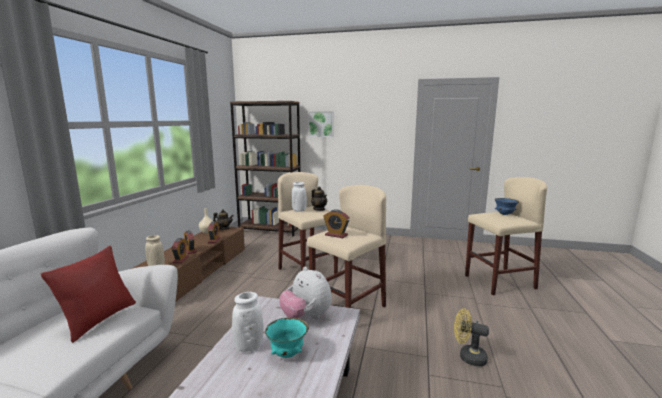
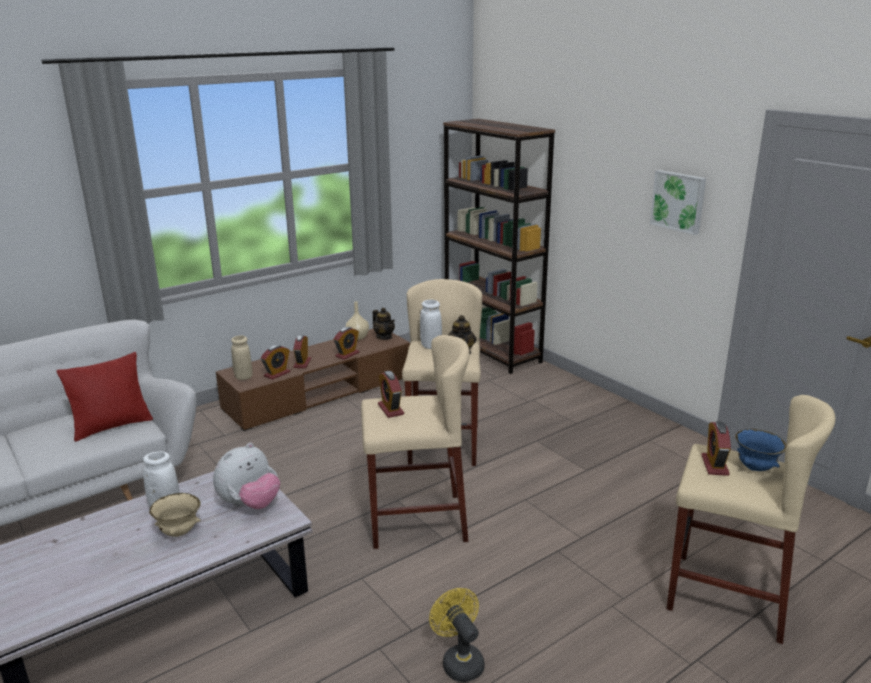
camera: 40 degrees right, 10 degrees up
turquoise bowl [265,318,309,358] -> beige bowl [149,493,201,537]
plush toy [279,267,332,319] -> plush toy turned 135 degrees counterclockwise [213,443,280,509]
picture [308,111,333,137] -> picture moved to [650,170,706,235]
none -> alarm clock [701,421,731,476]

